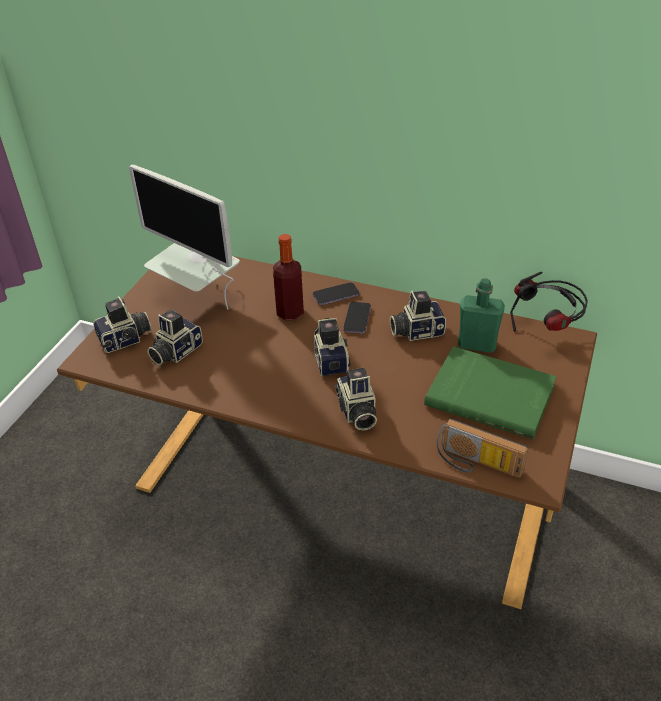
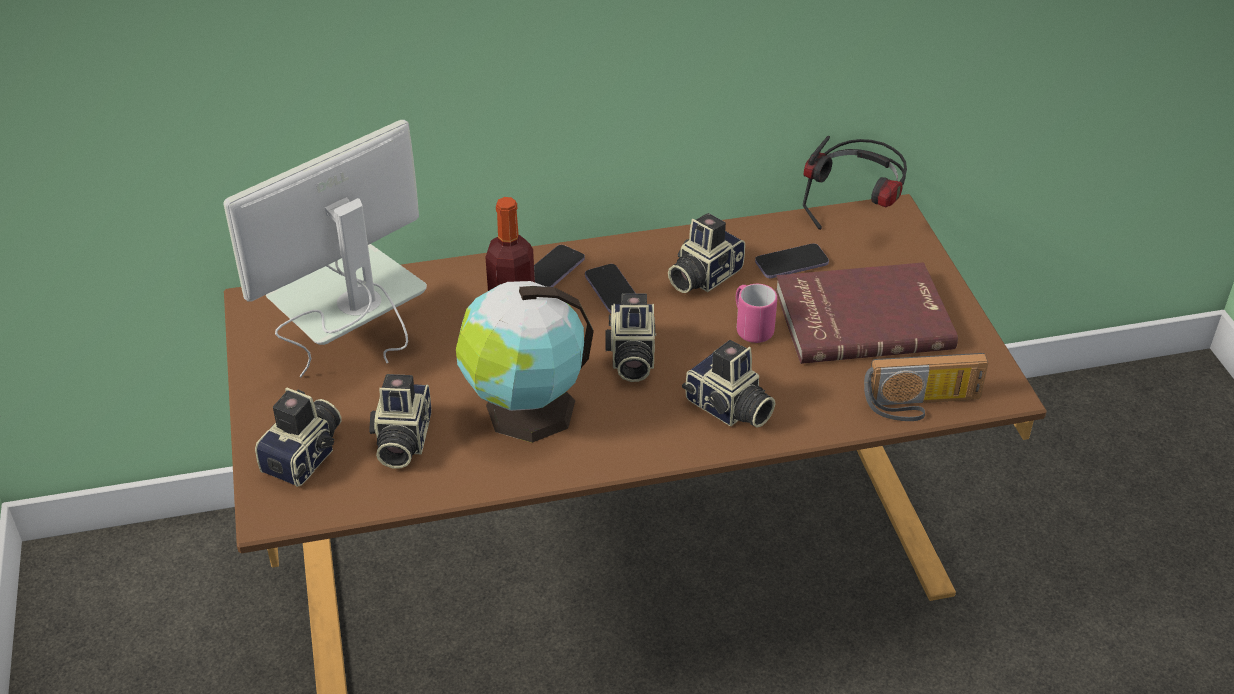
camera: 35 degrees left, 0 degrees up
monitor [129,165,240,310] -> monitor turned 135 degrees clockwise [224,120,427,377]
camera [314,318,351,377] -> camera turned 135 degrees counterclockwise [606,293,656,382]
green book [424,346,557,440] -> red book [775,262,958,364]
green bottle [458,278,505,353] -> phone [755,243,829,278]
none -> globe [456,281,594,443]
none -> pink mug [736,284,777,343]

